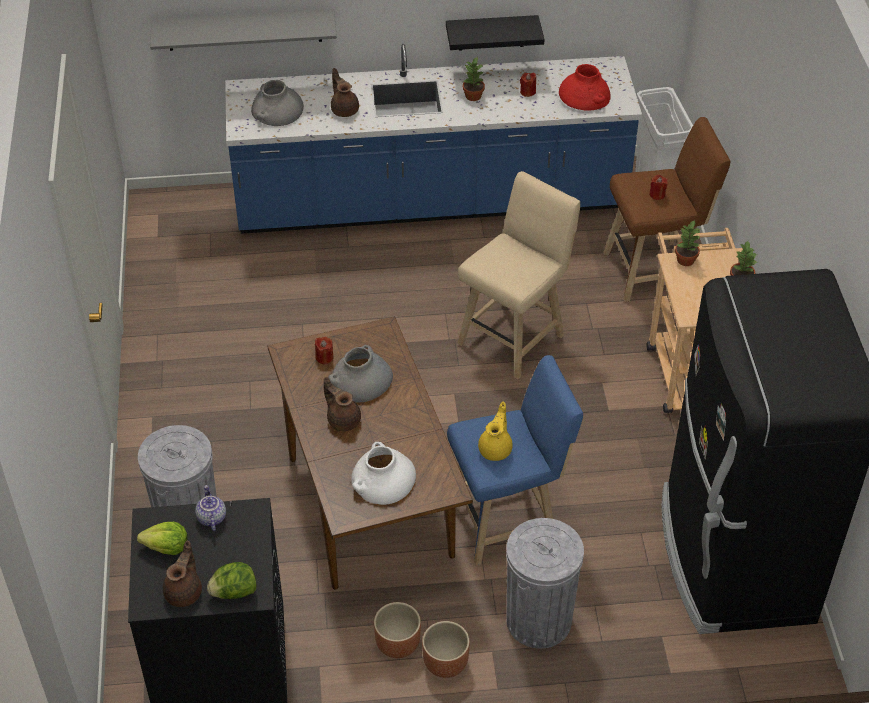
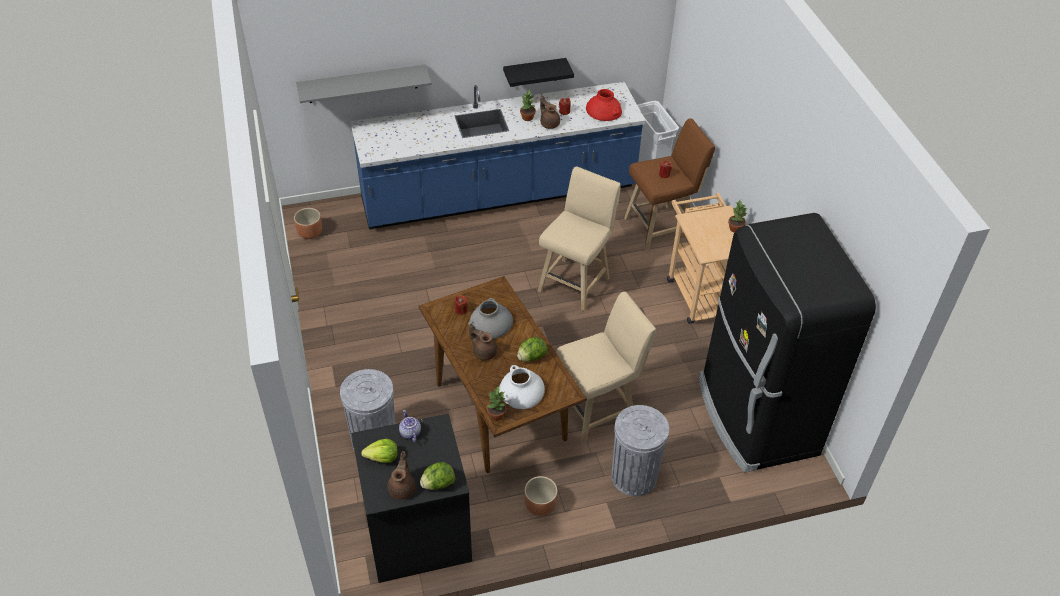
camera: 10 degrees left, 0 degrees up
grey vase [251,80,304,126] -> none
brown teapot [331,68,359,117] -> brown teapot moved to [540,95,560,129]
brown planter [422,621,470,678] -> brown planter moved to [294,208,322,239]
blue stool [447,355,583,566] -> beige stool [556,292,656,444]
yellow teapot [478,402,513,461] -> none
potted plant [675,220,700,266] -> potted plant moved to [487,386,507,421]
none -> lettuce [517,337,548,362]

